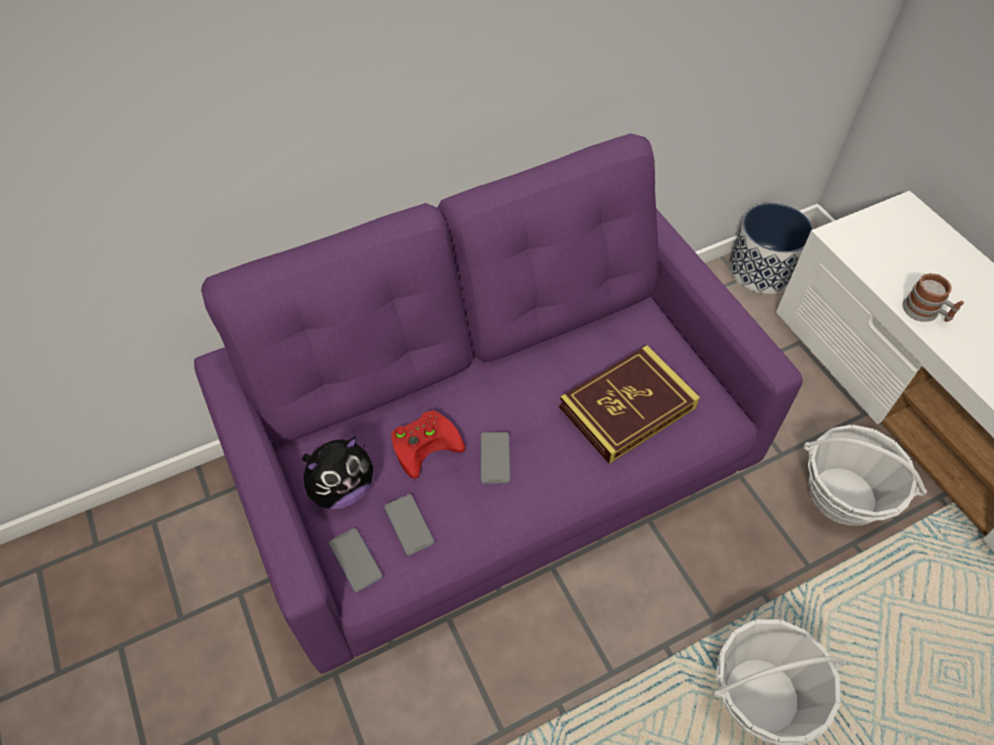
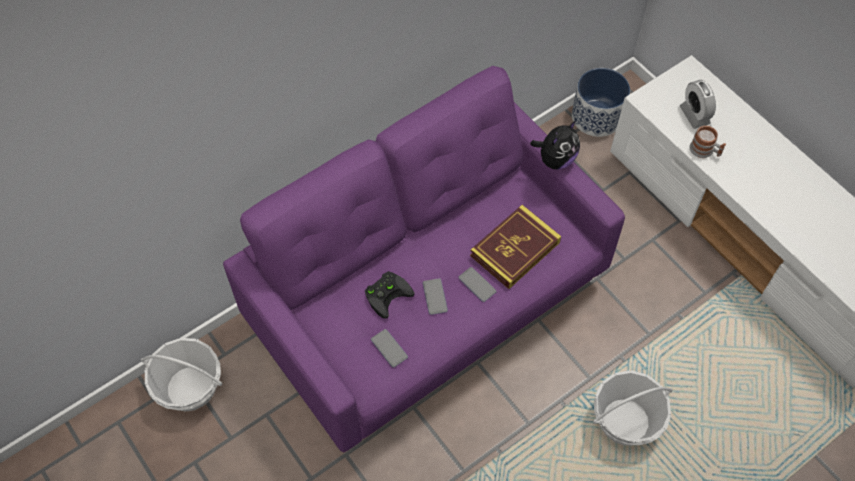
camera: 10 degrees left, 5 degrees up
plush toy [302,436,373,509] -> plush toy moved to [530,120,580,169]
phone [329,528,383,592] -> phone moved to [458,267,497,302]
red game controller [391,410,465,479] -> black game controller [365,271,414,319]
basket [803,425,927,526] -> basket moved to [141,338,222,412]
none -> alarm clock [680,80,716,129]

